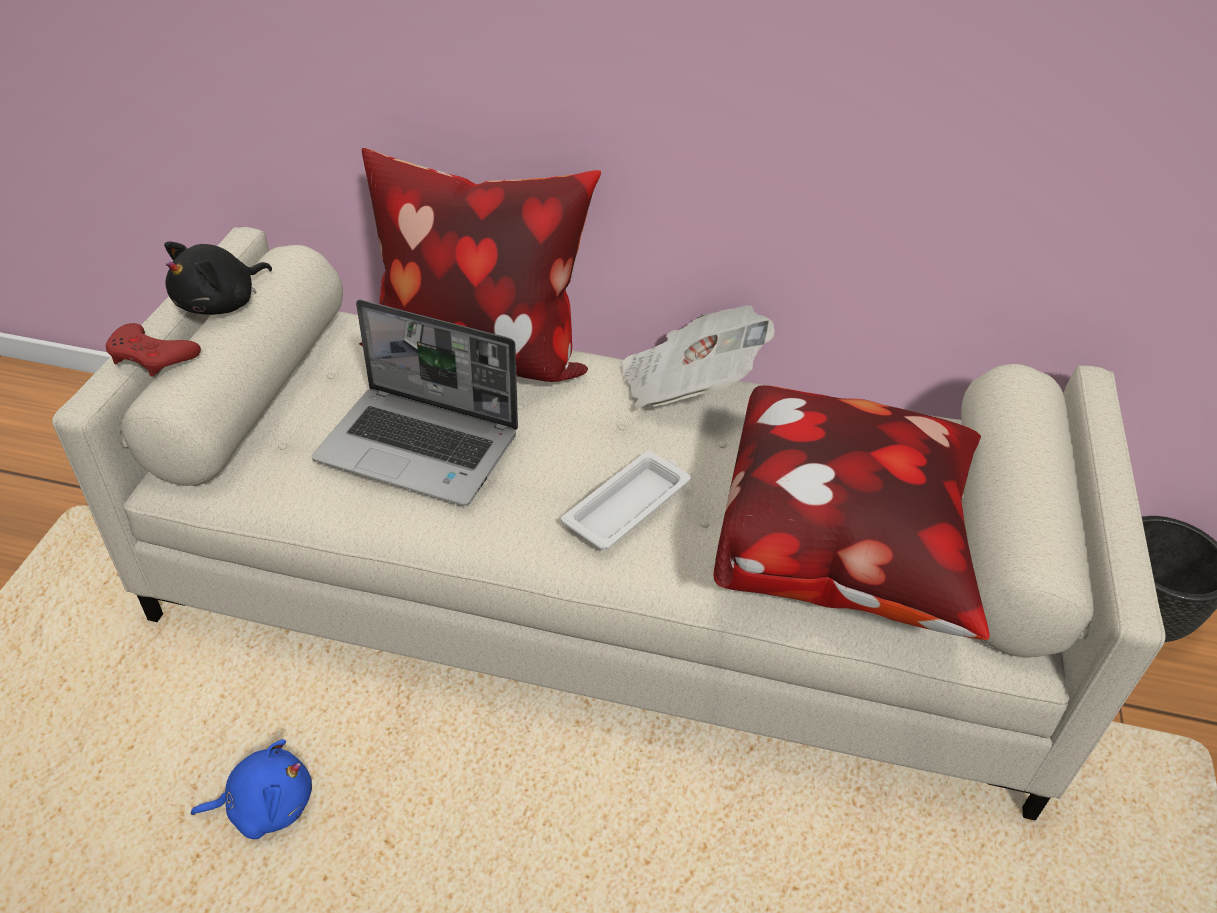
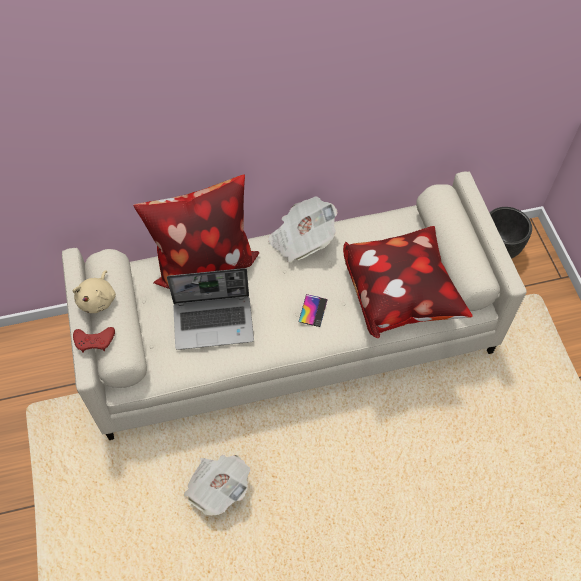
camera: 25 degrees left, 15 degrees up
black plush toy [164,242,272,315] -> beige plush toy [73,270,116,313]
blue plush toy [191,739,312,839] -> newspaper [184,455,250,516]
white tray [561,451,690,550] -> phone [298,294,328,327]

